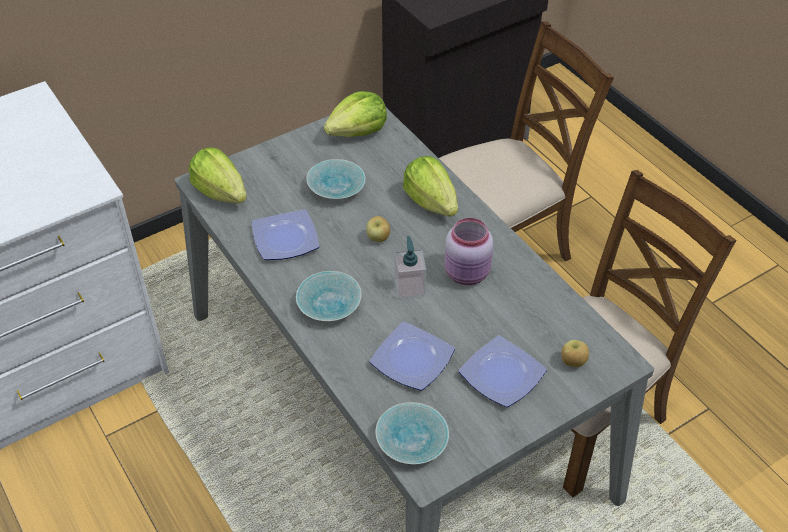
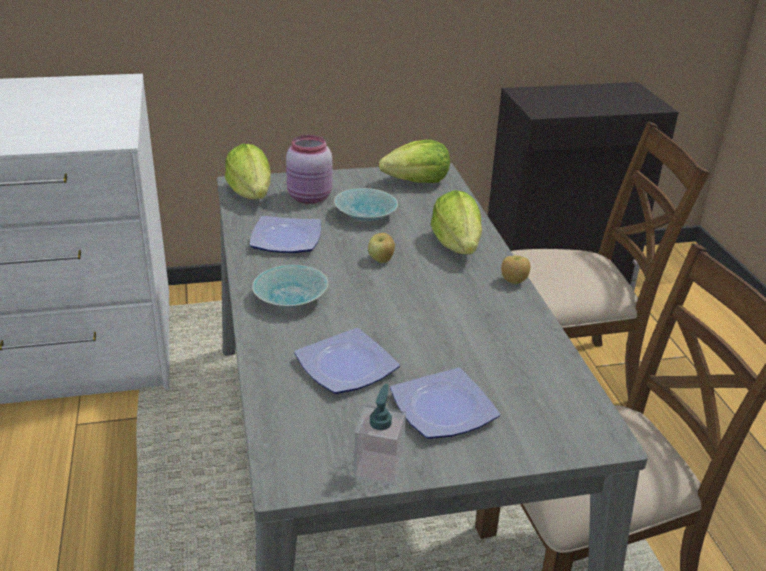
camera: 20 degrees right, 15 degrees down
turquoise bowl [376,402,449,464] -> none
soap dispenser [395,236,426,299] -> soap dispenser moved to [354,384,406,486]
pink jar [445,218,493,285] -> pink jar moved to [286,135,332,204]
apple [561,340,589,367] -> apple moved to [501,255,530,284]

